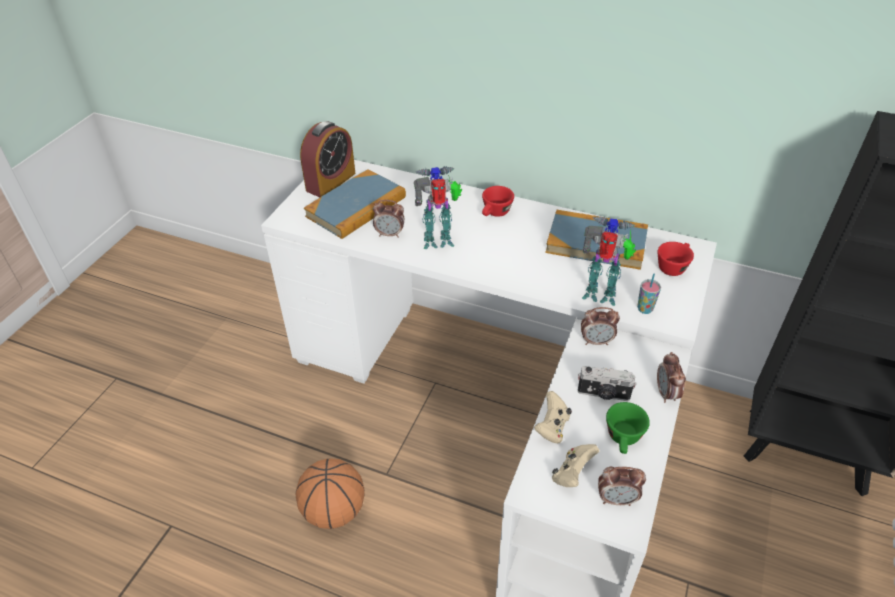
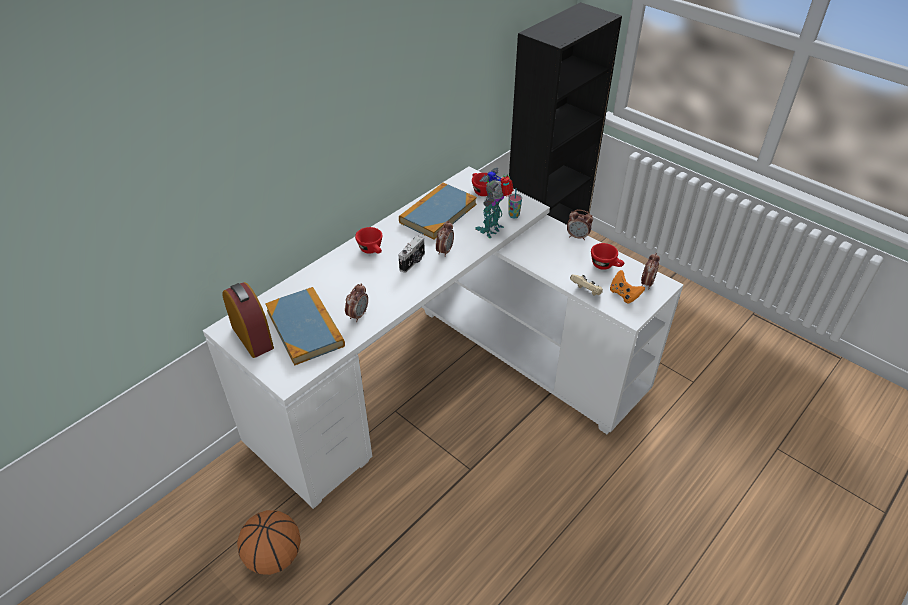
camera: 70 degrees left, 0 degrees up
basketball [296,458,365,529] -> basketball moved to [237,510,301,575]
toy robot [414,166,462,249] -> none
beige game controller [552,444,599,487] -> orange game controller [610,270,645,303]
camera [578,366,636,401] -> camera moved to [399,235,425,273]
alarm clock [581,307,620,345] -> alarm clock moved to [436,221,454,257]
green cup [606,402,650,454] -> red cup [591,243,624,270]

